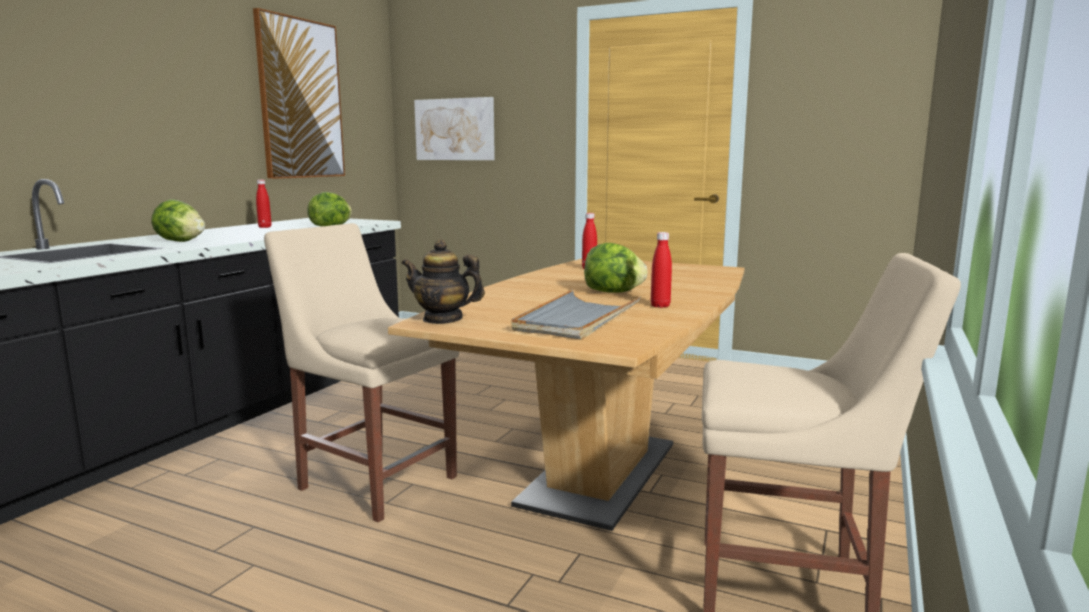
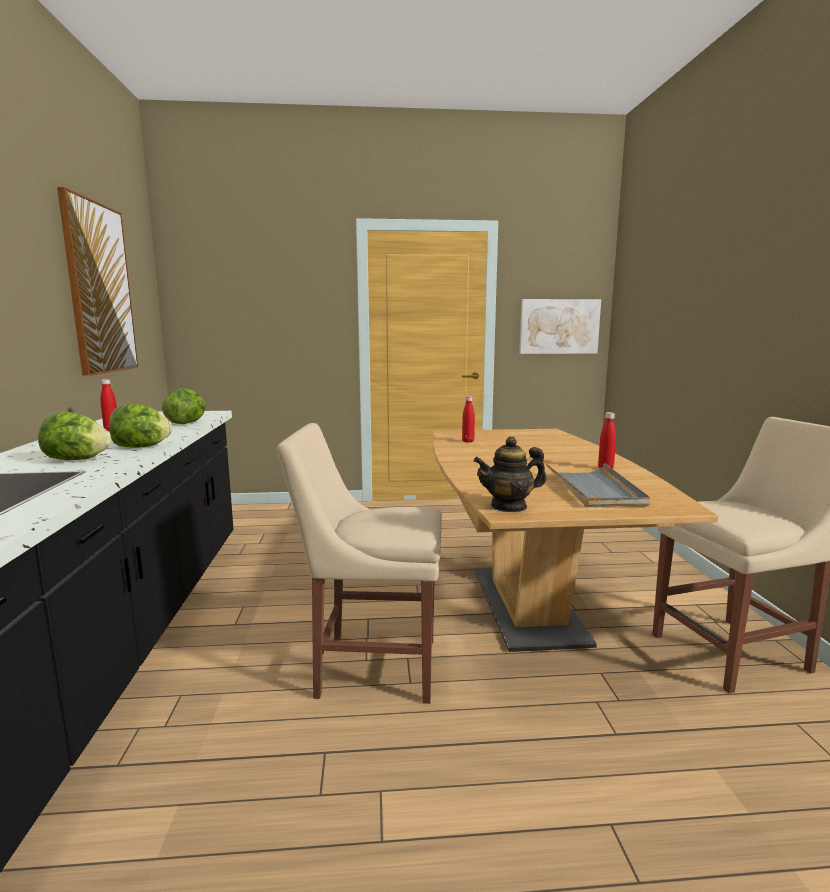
camera: 30 degrees left, 0 degrees up
picture [414,97,495,160] -> picture moved to [519,299,601,354]
lettuce [584,243,648,293] -> lettuce moved to [109,403,172,448]

